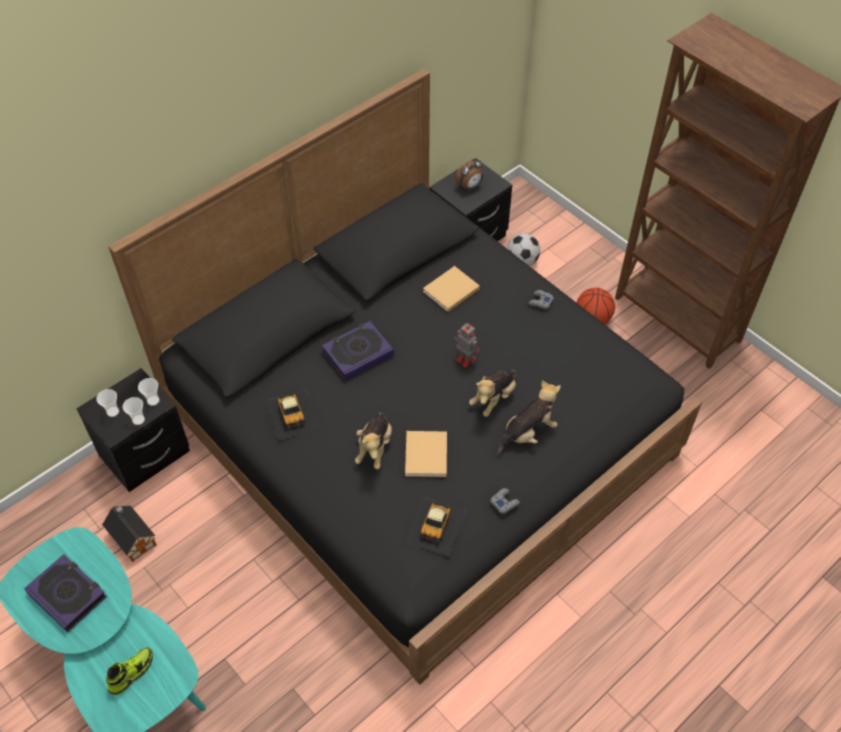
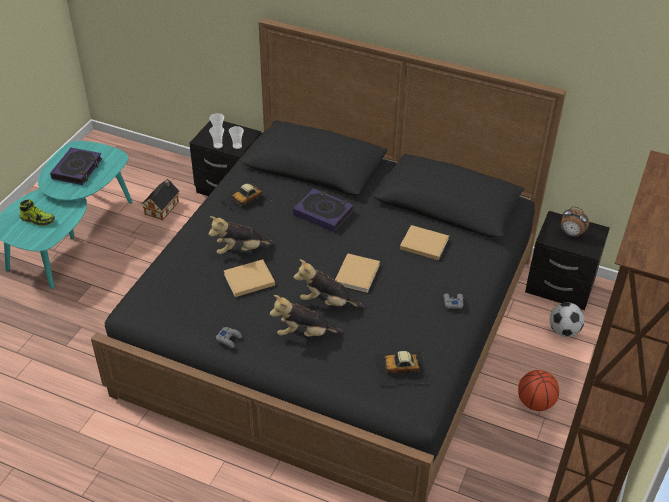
camera: 65 degrees right, 10 degrees down
toy car [405,497,466,557] -> toy car moved to [374,351,428,386]
toy robot [454,323,480,367] -> beige book [335,253,380,293]
plush toy [497,380,561,456] -> plush toy turned 150 degrees clockwise [270,295,343,337]

